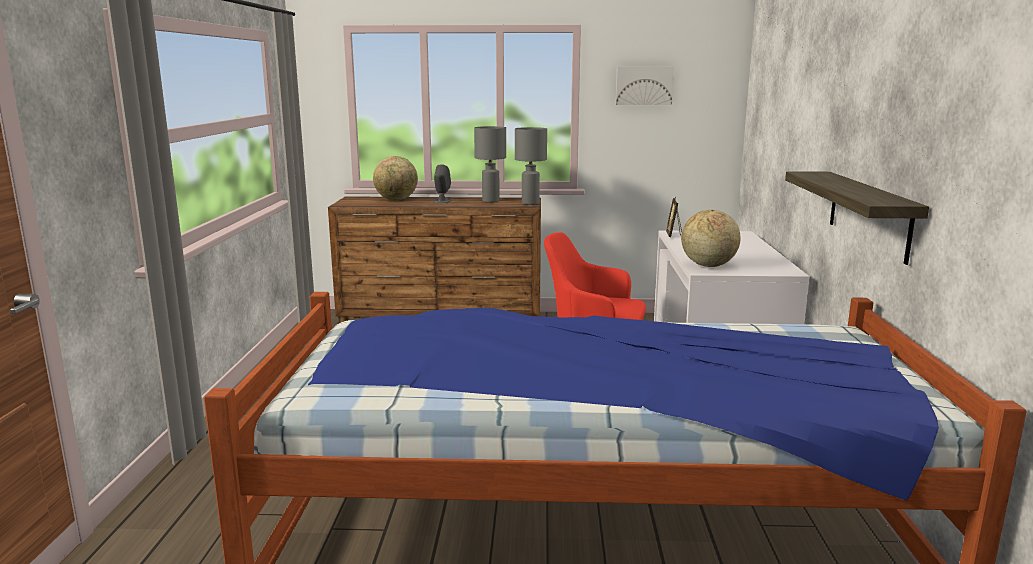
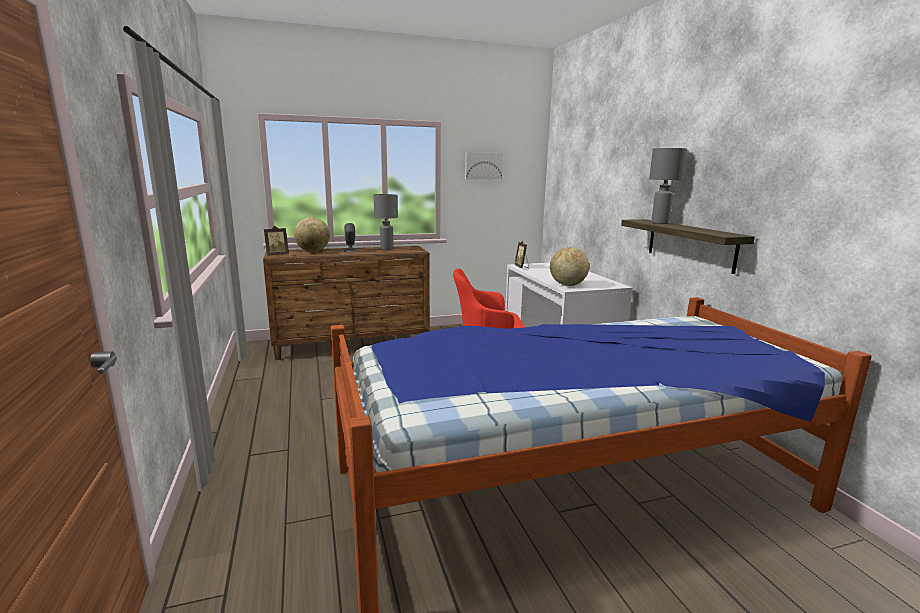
camera: 20 degrees left, 0 degrees up
grey table lamp [515,127,547,205] -> grey table lamp moved to [649,148,687,224]
none -> picture frame [264,226,289,256]

